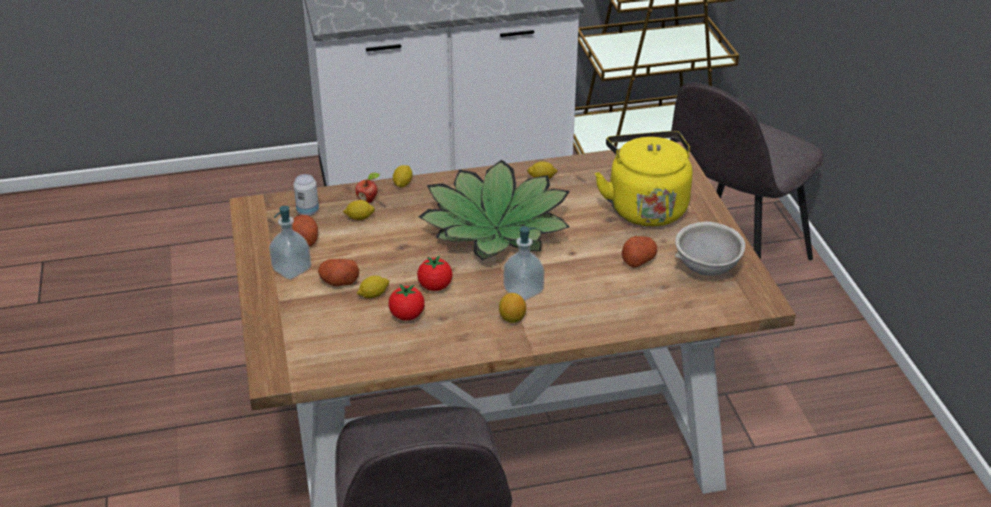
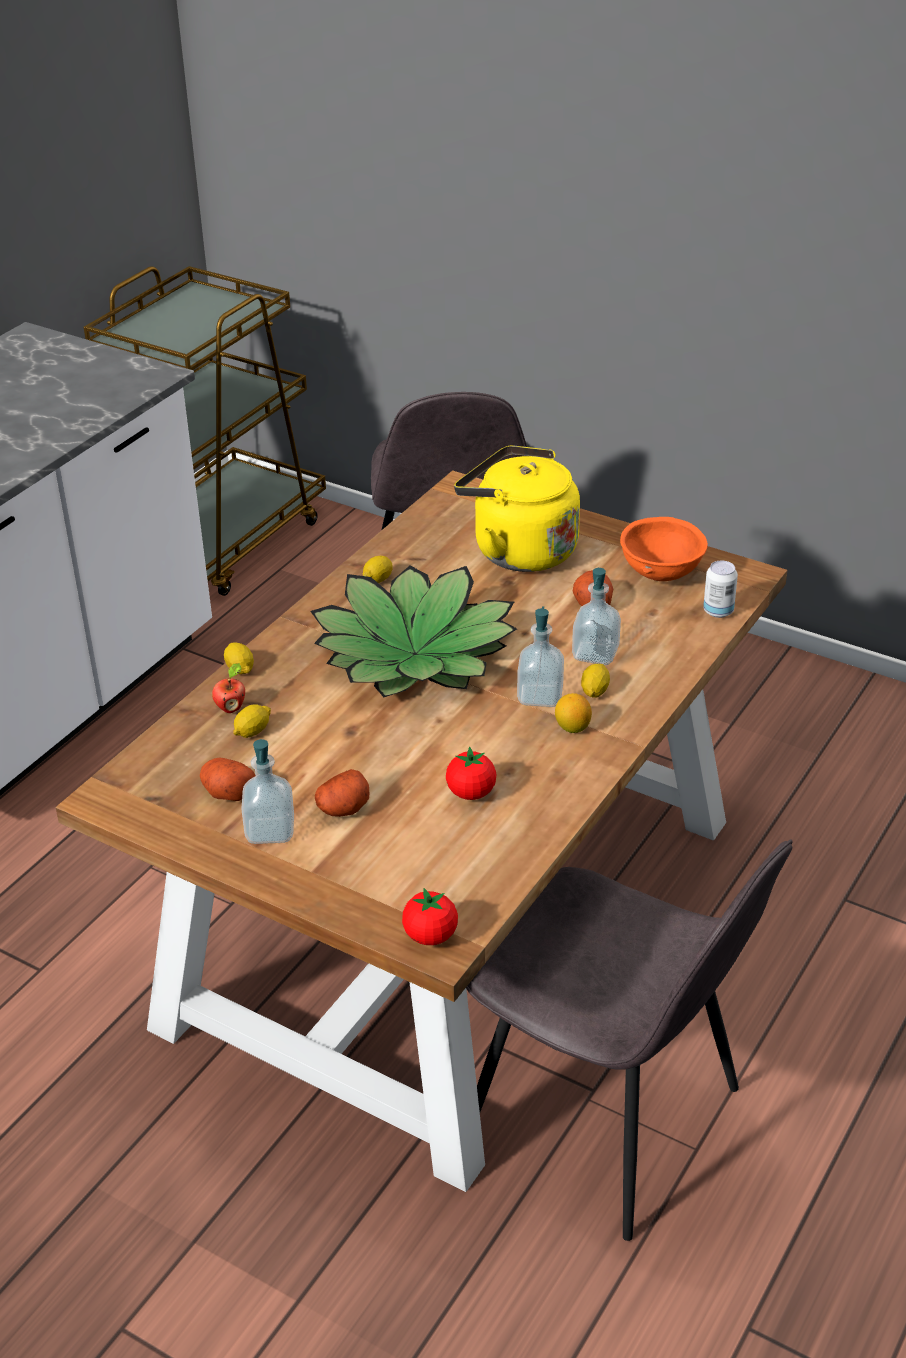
camera: 45 degrees left, 0 degrees up
can [293,174,319,216] -> can moved to [703,561,738,618]
lemon [357,276,389,298] -> lemon moved to [581,664,610,698]
tomato [417,255,452,291] -> tomato moved to [402,888,458,945]
grey bowl [675,222,745,276] -> orange bowl [620,517,708,581]
none -> soap dispenser [572,568,621,665]

